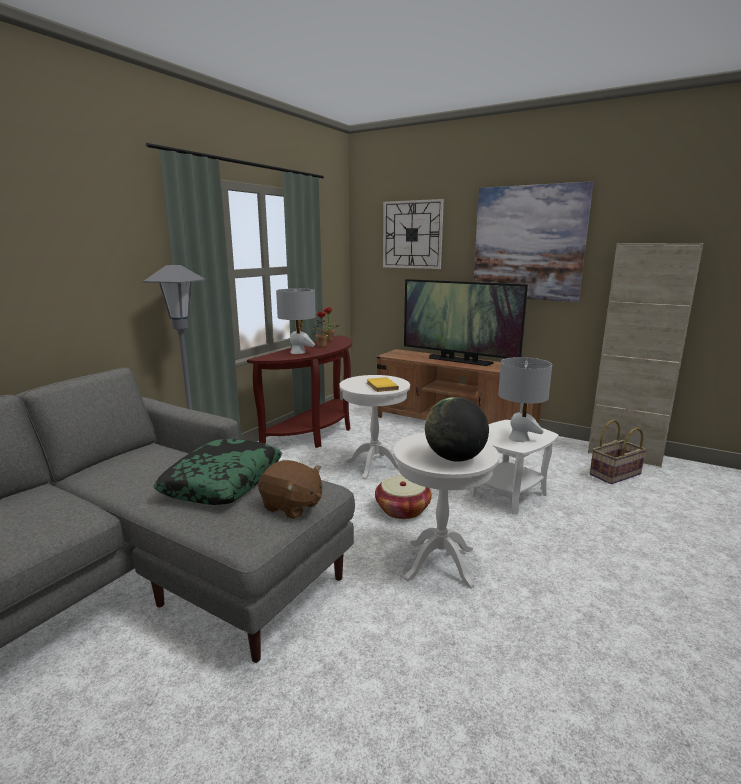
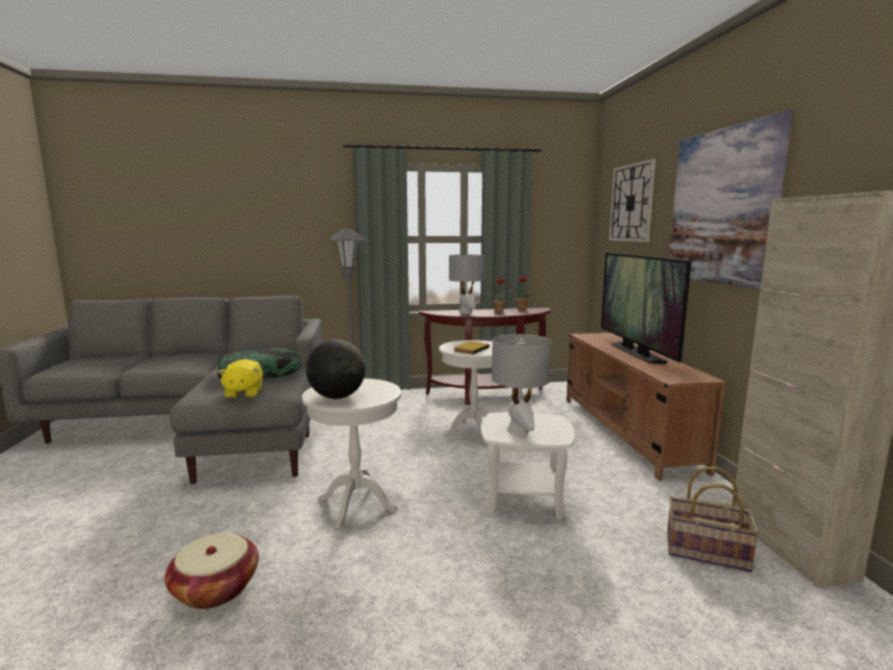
camera: 50 degrees right, 5 degrees down
brown plush toy [258,460,322,519] -> yellow plush toy [218,359,263,399]
basket [375,475,432,519] -> basket moved to [165,533,259,609]

